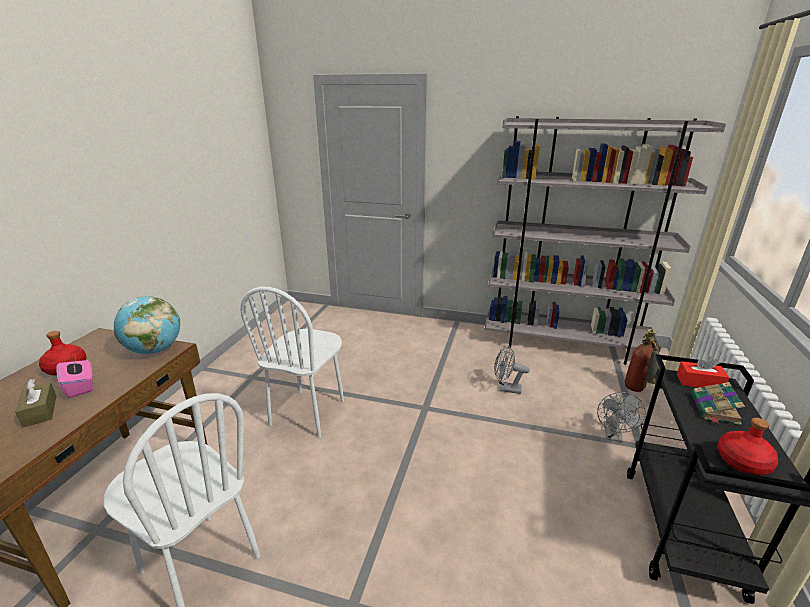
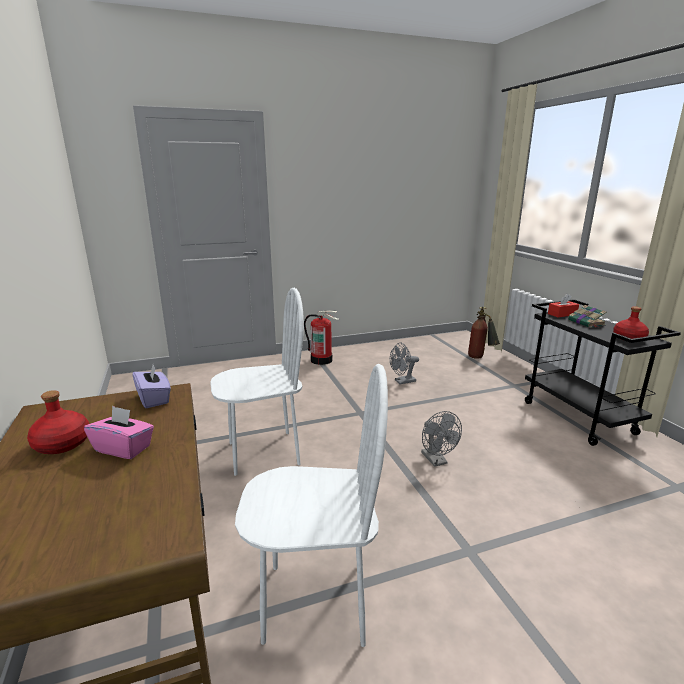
camera: 35 degrees left, 5 degrees down
brown tissue box [15,379,57,427] -> none
globe [114,296,180,354] -> purple tissue box [132,365,171,408]
white chair [240,287,344,438] -> white chair turned 90 degrees counterclockwise [210,288,304,476]
grey bookcase [485,116,726,365] -> none
grey fan [597,392,646,442] -> grey fan moved to [421,411,462,467]
none -> fire extinguisher [304,310,339,365]

